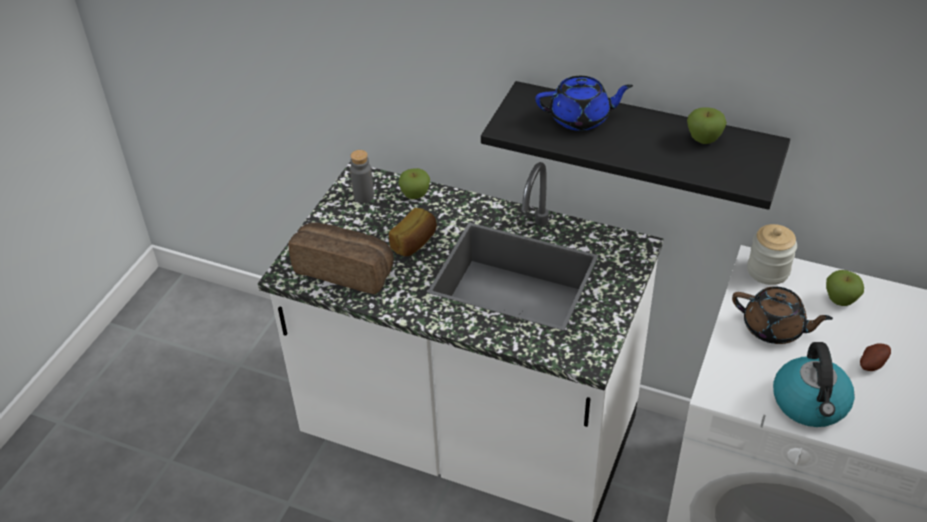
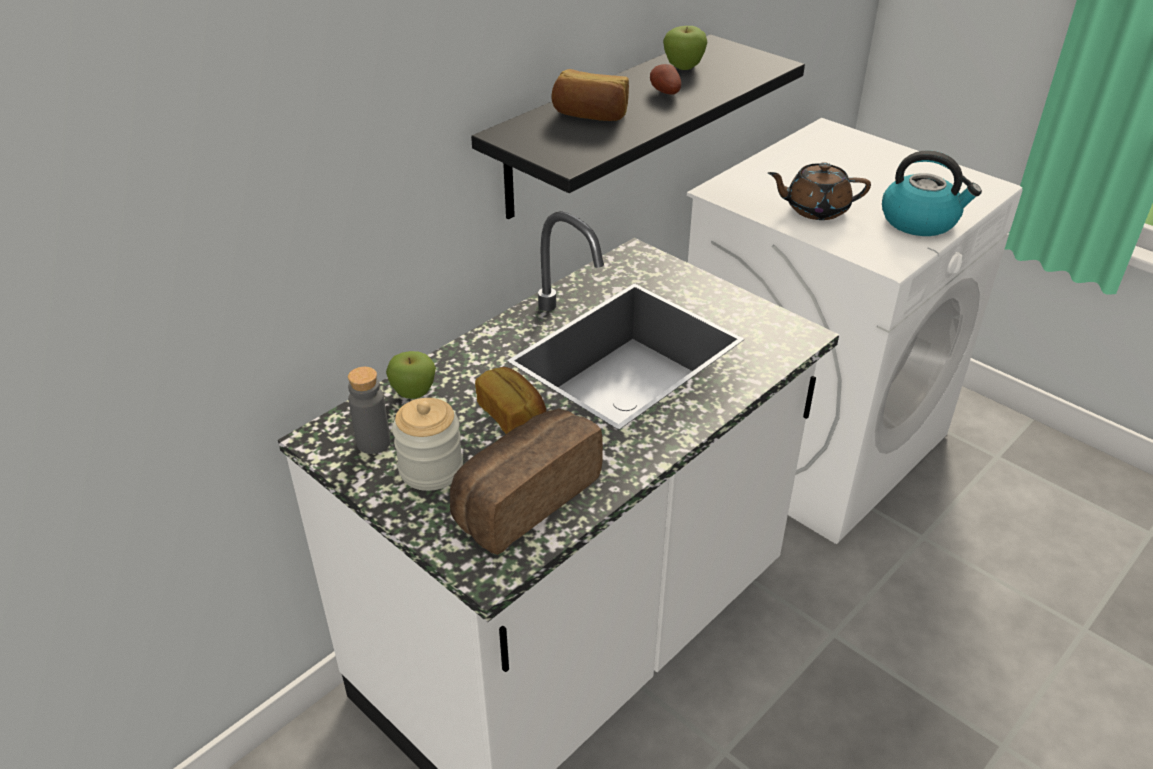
camera: 70 degrees left, 5 degrees down
blue teapot [535,76,633,131] -> bread [551,69,629,121]
brown teapot [732,286,833,344] -> brown teapot turned 135 degrees counterclockwise [768,162,871,220]
jar [747,224,797,285] -> jar moved to [392,398,463,491]
apple [826,270,864,306] -> none
potato [860,343,891,371] -> potato moved to [650,64,681,95]

